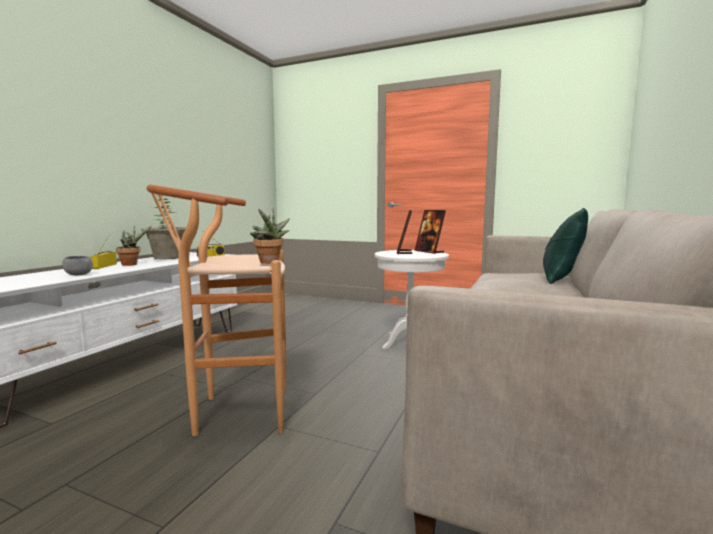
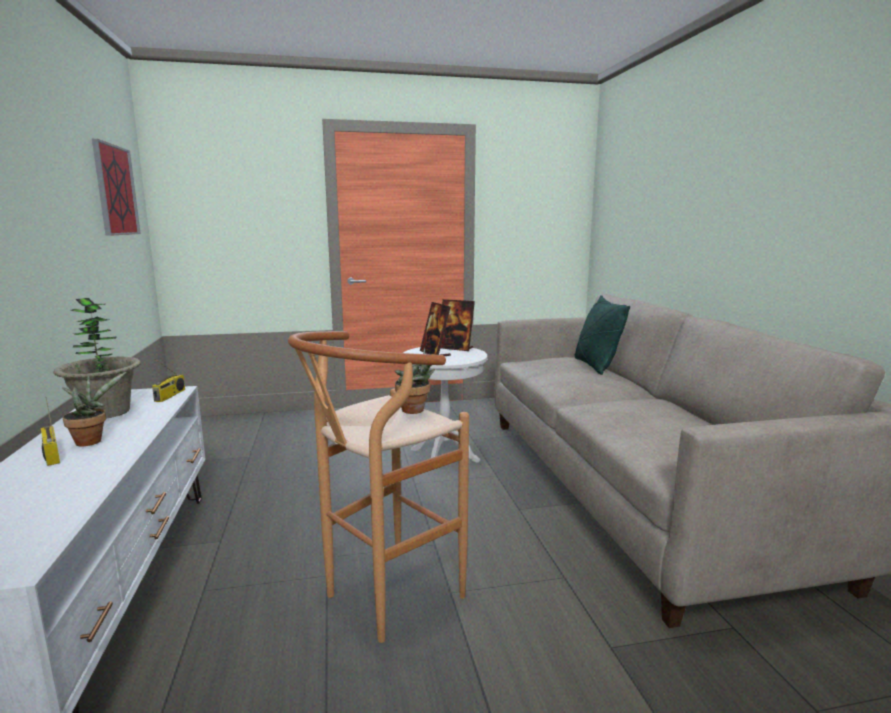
camera: 35 degrees left, 5 degrees up
grey bowl [62,256,93,275] -> none
none -> picture [92,139,141,236]

